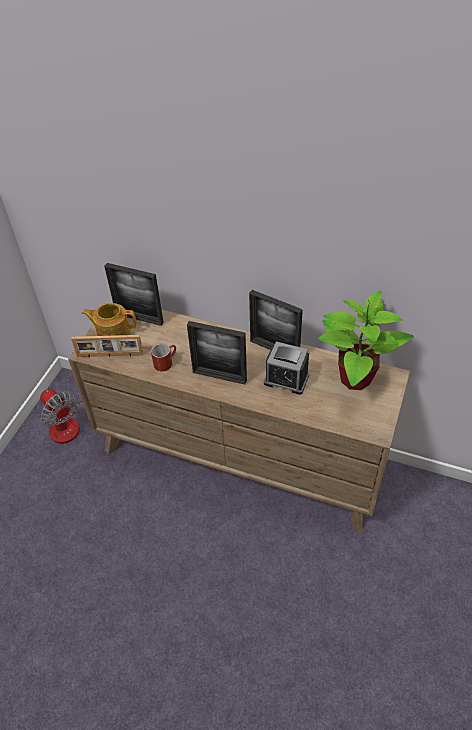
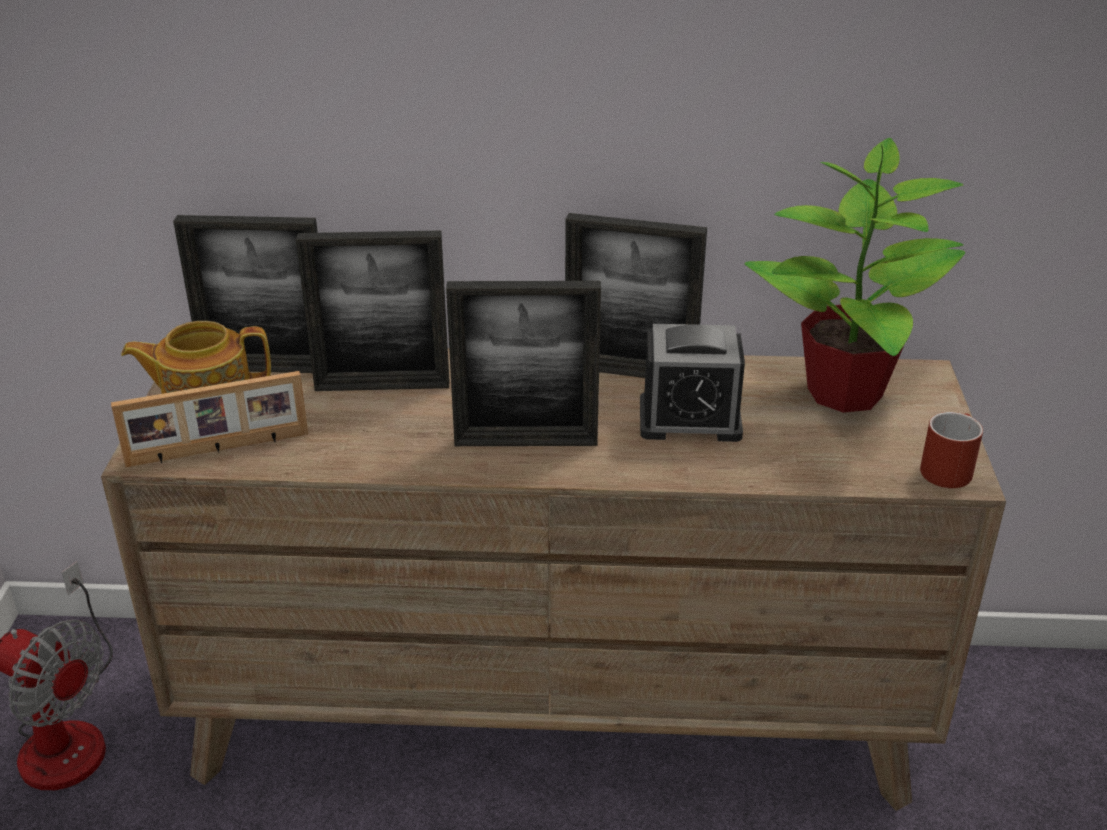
camera: 20 degrees left, 15 degrees down
red mug [151,343,176,371] -> red mug moved to [920,412,983,488]
none -> picture frame [296,230,449,391]

